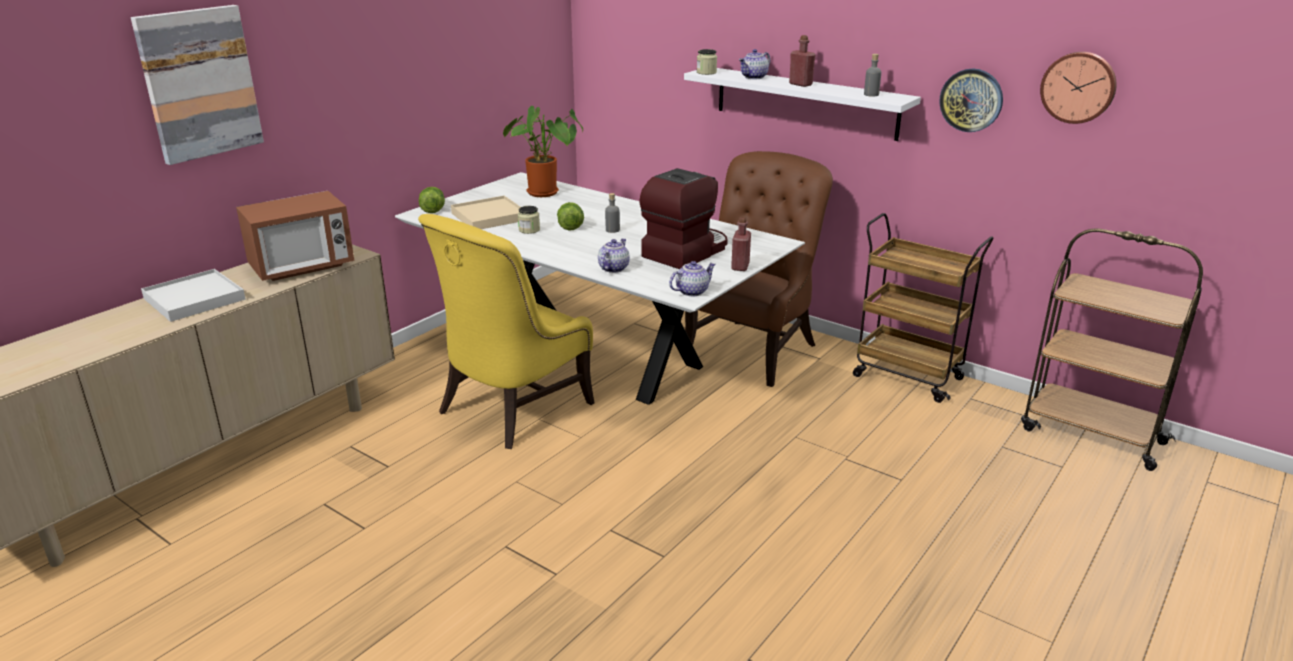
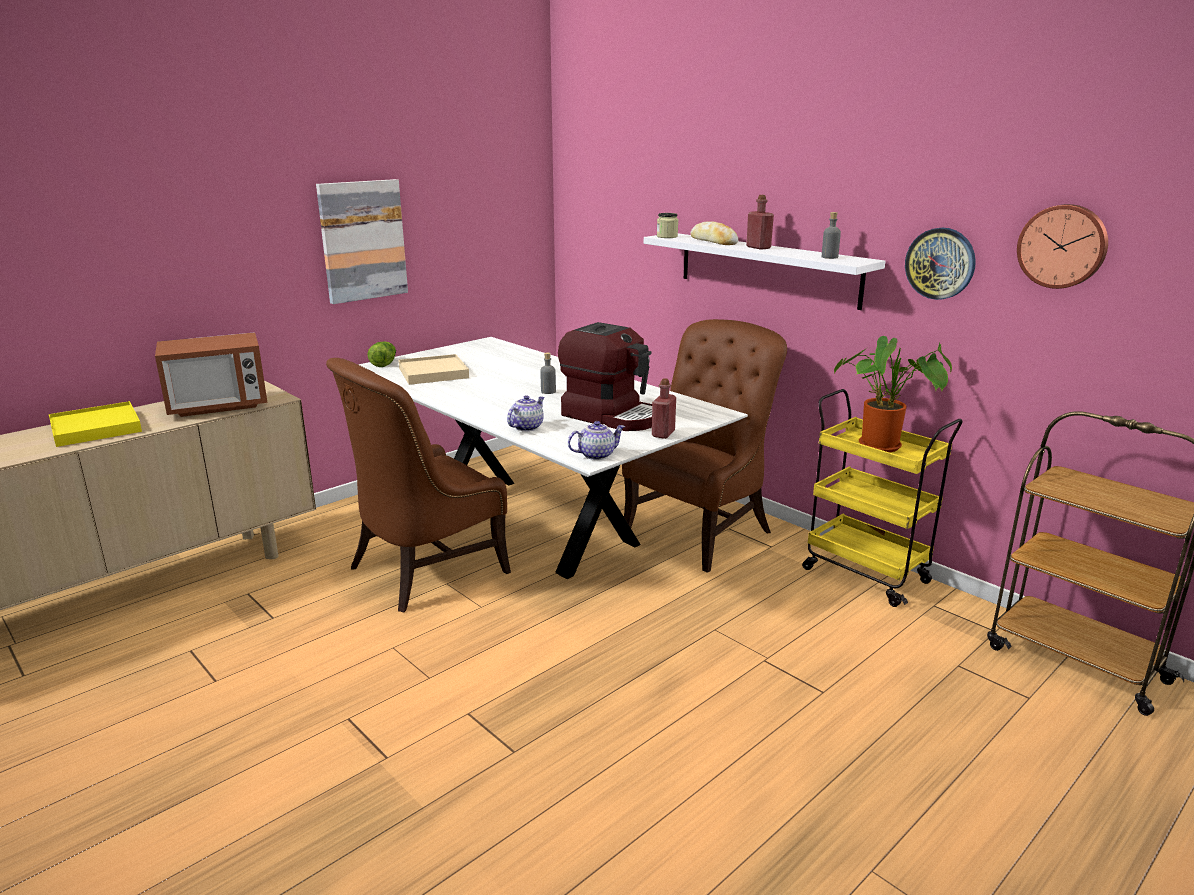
camera: 10 degrees right, 5 degrees down
picture [131,5,264,165] -> picture moved to [316,179,408,304]
white tray [141,269,246,322] -> yellow tray [49,401,142,447]
yellow chair [418,214,595,449] -> brown chair [326,358,511,613]
potted plant [503,106,583,197] -> potted plant moved to [834,336,952,453]
jar [518,206,540,234] -> none
lettuce [557,202,584,231] -> none
coffee machine [640,168,728,269] -> coffee machine turned 75 degrees clockwise [558,322,652,431]
teapot [739,49,770,79] -> bread [691,221,738,245]
brown cart [853,213,993,403] -> yellow cart [802,389,963,607]

